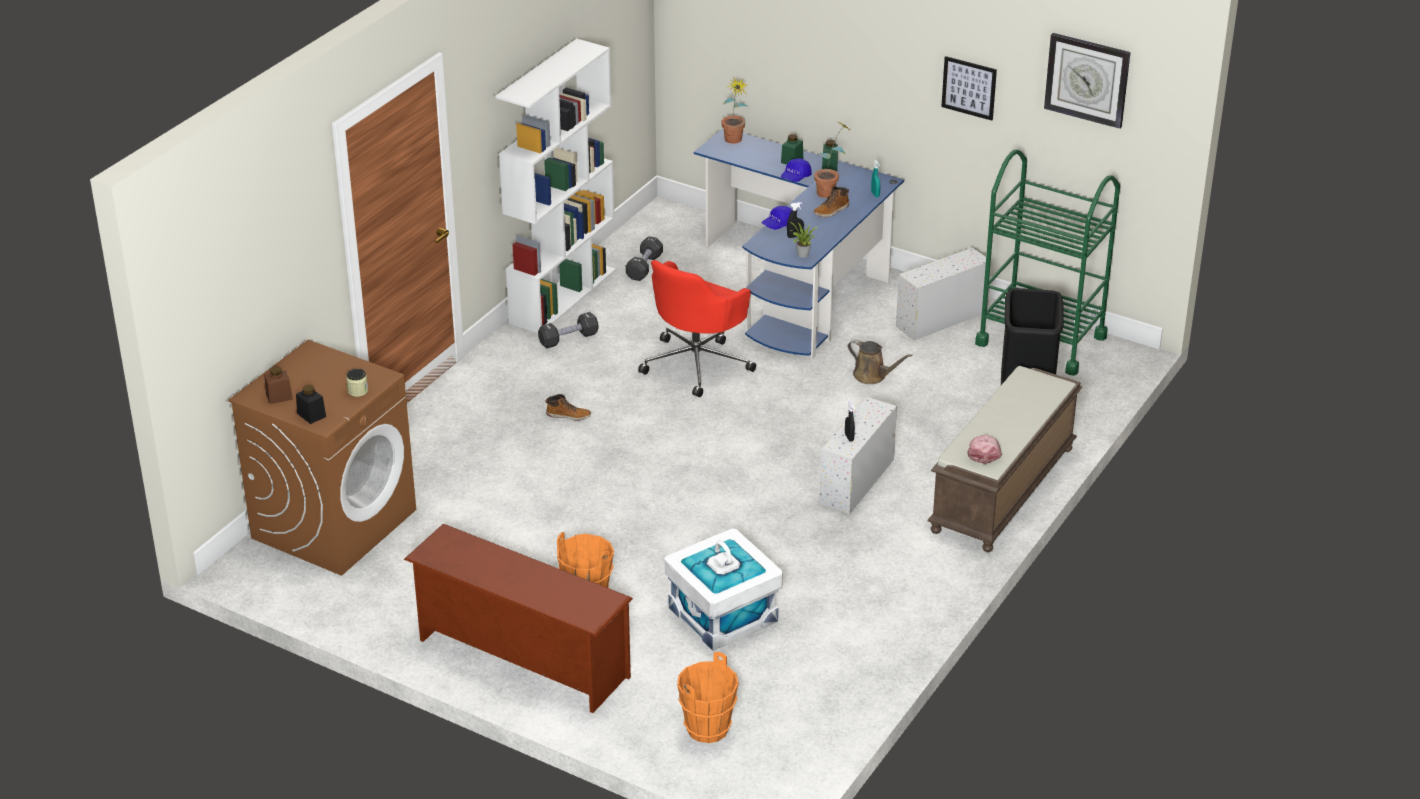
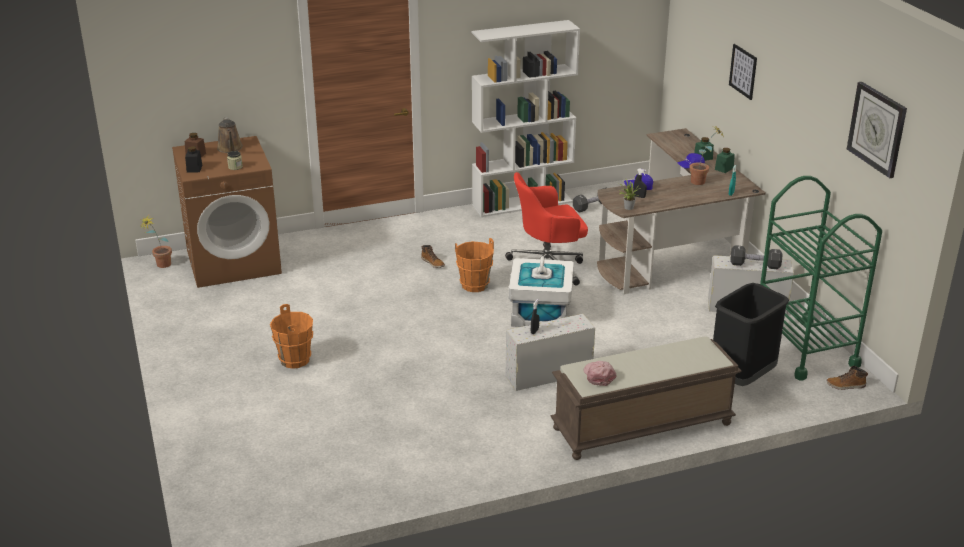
camera: 40 degrees right, 5 degrees down
brown shoe rack [404,524,633,713] -> none
black dumbbell [538,312,598,348] -> black dumbbell moved to [730,245,782,269]
white storage box [664,528,783,651] -> white storage box moved to [509,256,574,327]
orange bucket [677,652,739,743] -> orange bucket moved to [455,238,494,292]
blue desk [694,128,904,359] -> brown desk [597,128,766,294]
potted plant [722,77,750,144] -> potted plant moved to [140,215,172,268]
boot [813,186,849,217] -> boot moved to [826,366,868,390]
brown watering can [847,339,913,384] -> brown watering can moved to [217,117,243,153]
picture [941,56,997,121] -> picture moved to [729,44,757,100]
pink cap [967,435,1002,464] -> pink cap turned 60 degrees counterclockwise [583,361,617,386]

